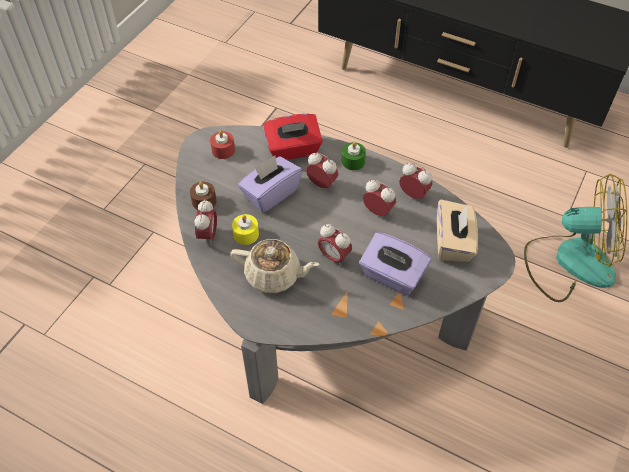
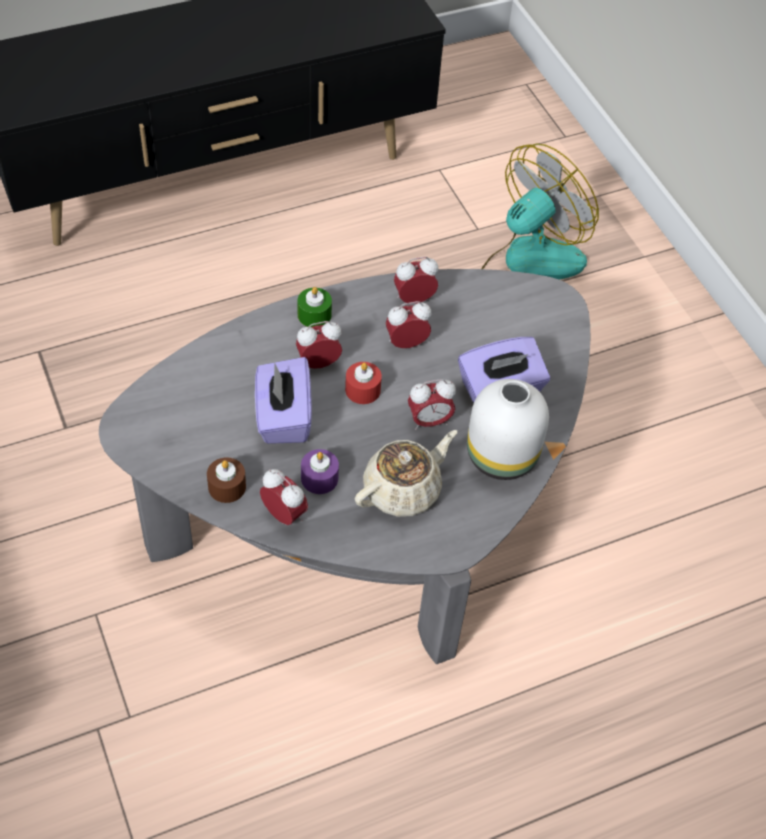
camera: 55 degrees left, 0 degrees up
red candle [210,130,235,159] -> red candle moved to [345,362,382,404]
yellow candle [232,214,259,245] -> purple candle [301,449,339,494]
red tissue box [263,114,323,160] -> none
beige tissue box [437,200,478,262] -> none
none -> white vase [467,379,549,480]

